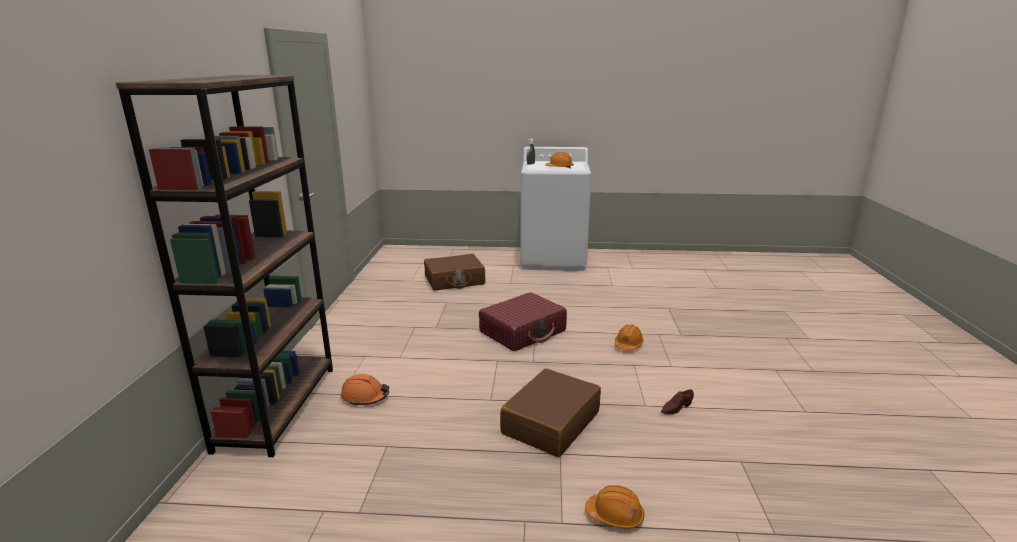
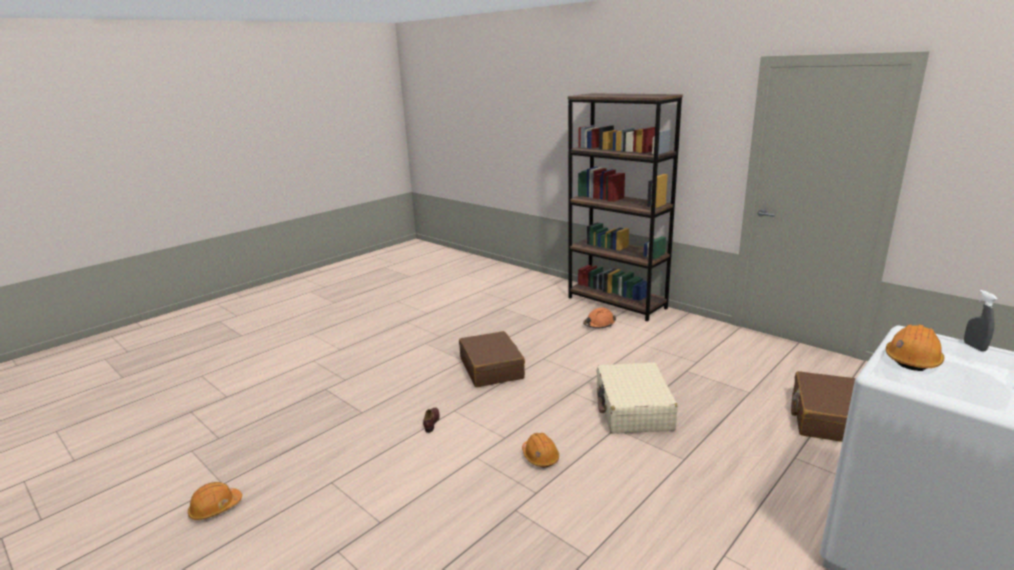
camera: 130 degrees right, 0 degrees up
red suitcase [479,292,567,351] -> beige suitcase [597,362,678,434]
orange hard hat [585,485,644,529] -> orange hard hat moved to [188,482,242,520]

